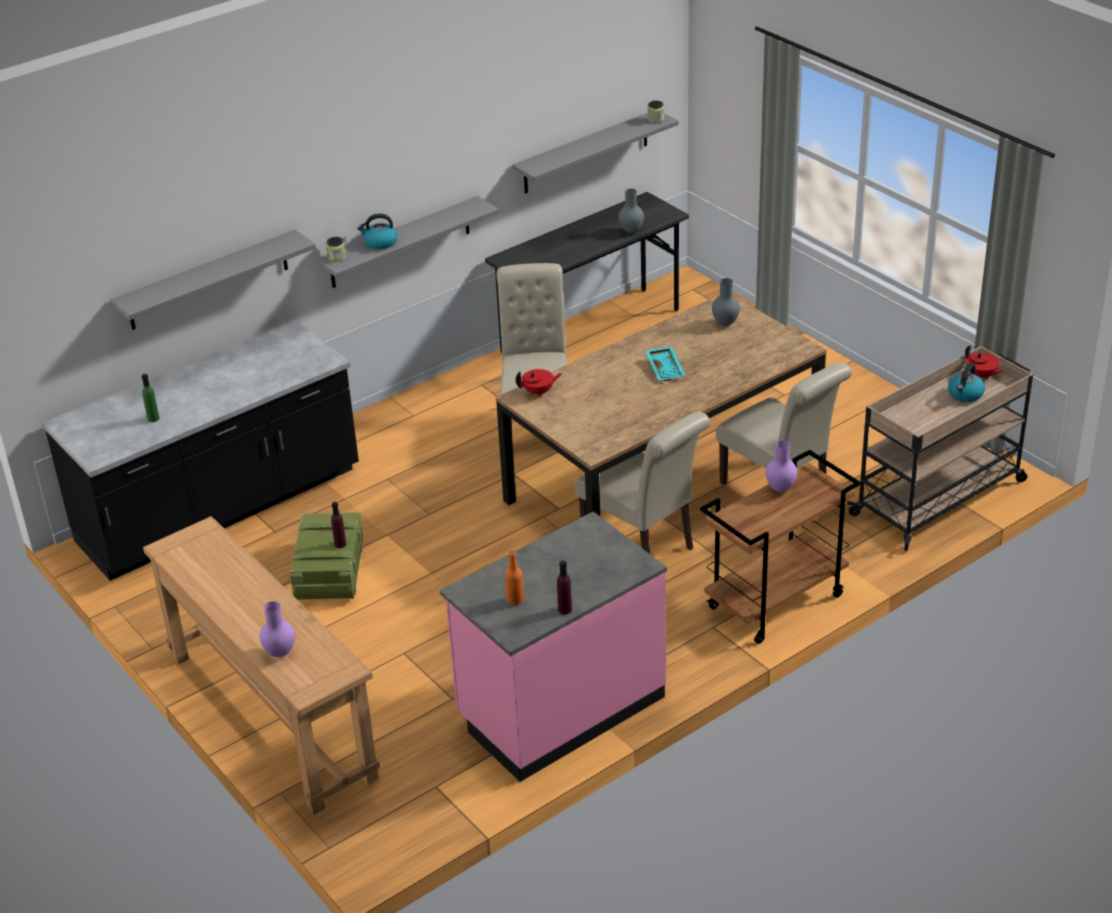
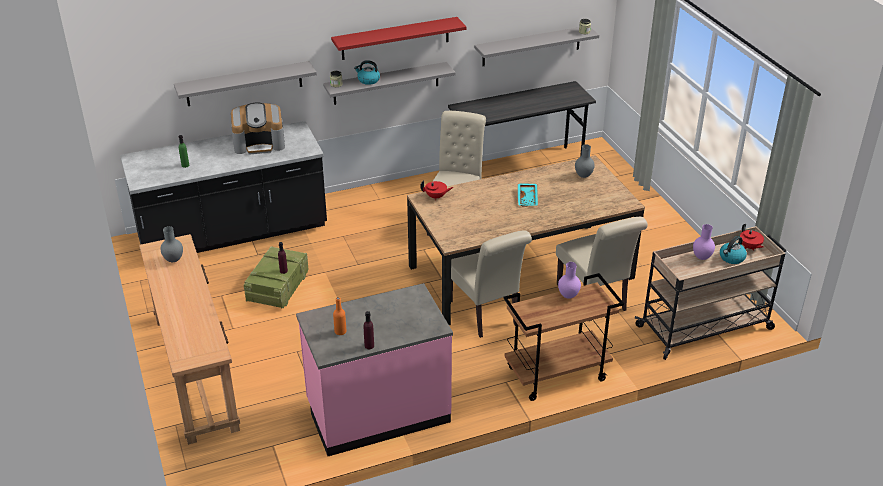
camera: 15 degrees right, 0 degrees up
purple vase [259,601,295,657] -> purple vase moved to [693,224,715,260]
grey vase [618,189,644,233] -> grey vase moved to [160,226,183,262]
none -> coffee machine [231,103,285,155]
none -> red shelf [331,17,467,60]

